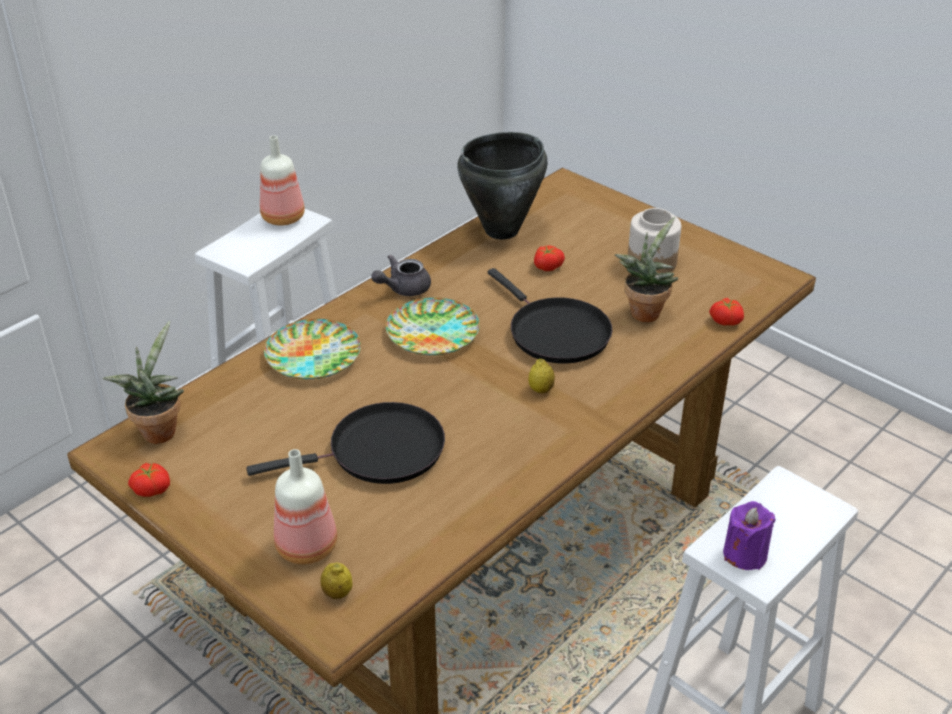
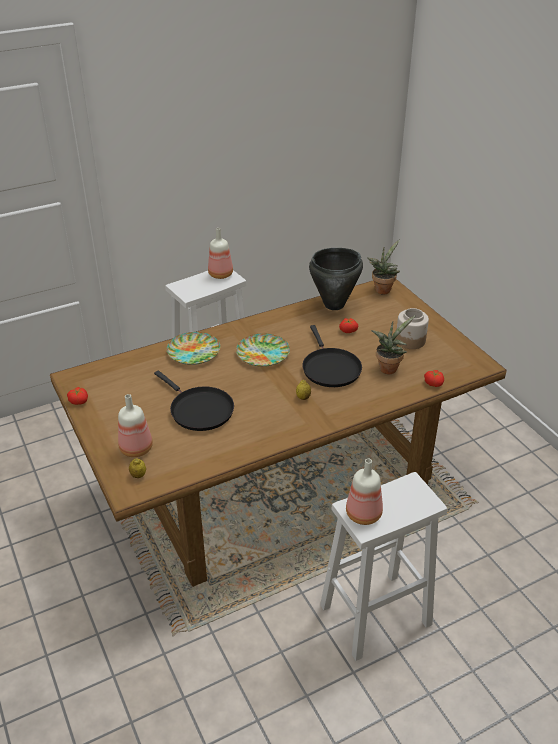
camera: 20 degrees right, 0 degrees up
potted plant [103,321,184,444] -> potted plant moved to [367,240,400,294]
black frying pan [246,402,445,484] -> black frying pan turned 45 degrees clockwise [154,371,234,431]
grey teapot [371,255,431,296] -> none
purple candle [723,501,776,570] -> bottle [346,459,383,525]

